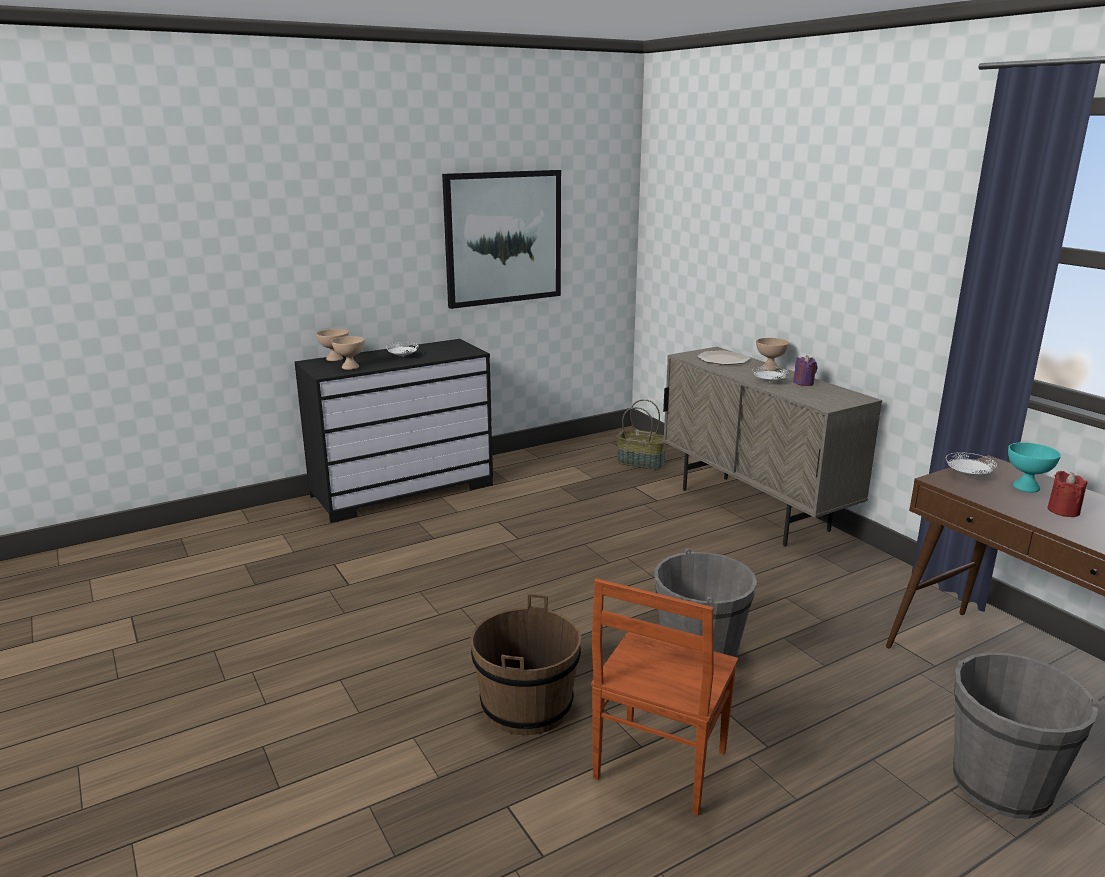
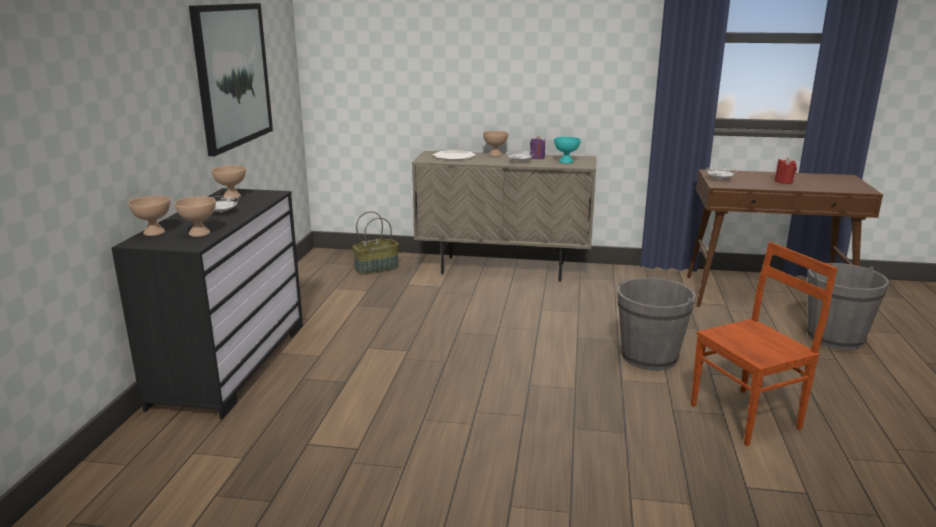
camera: 50 degrees left, 0 degrees up
brown bucket [471,594,581,735] -> none
brown chair [591,578,738,815] -> brown chair turned 90 degrees counterclockwise [691,242,837,446]
turquoise bowl [1008,442,1061,492] -> turquoise bowl moved to [554,137,581,163]
none -> beige bowl [211,165,246,199]

